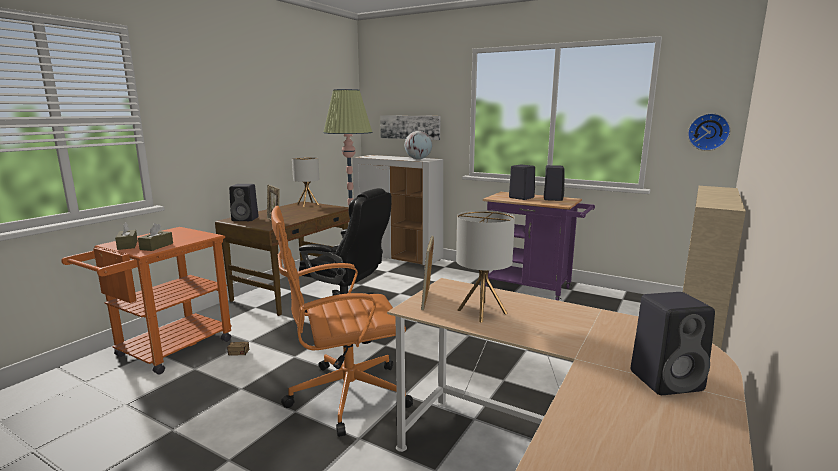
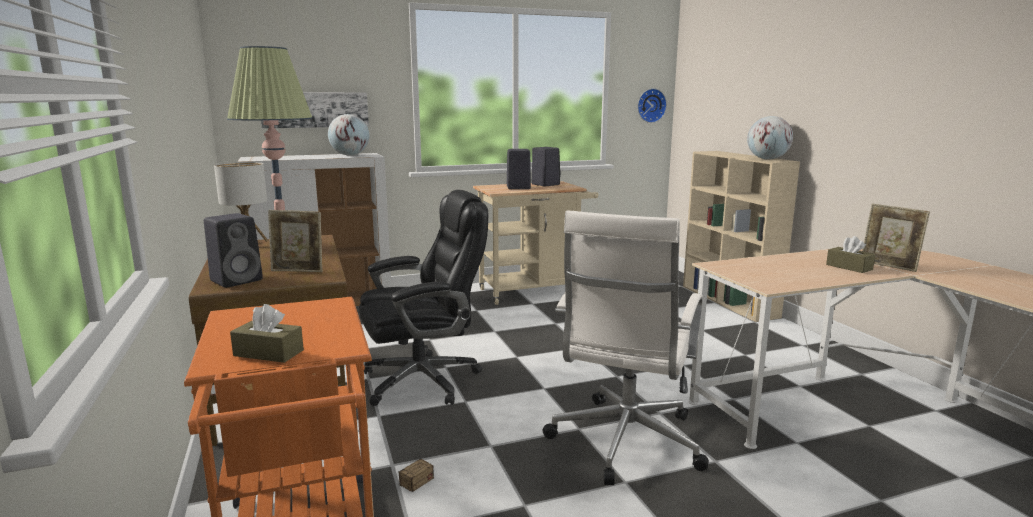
camera: 50 degrees left, 0 degrees up
brown tissue box [138,223,173,251] -> brown tissue box moved to [826,236,875,273]
orange office chair [271,206,413,437] -> white office chair [542,211,709,485]
picture frame [421,236,434,310] -> picture frame moved to [862,204,930,272]
table lamp [456,210,515,323] -> none
purple cart [482,192,595,301] -> beige cart [473,181,598,305]
black speaker [631,292,715,395] -> none
none -> globe [747,116,793,160]

